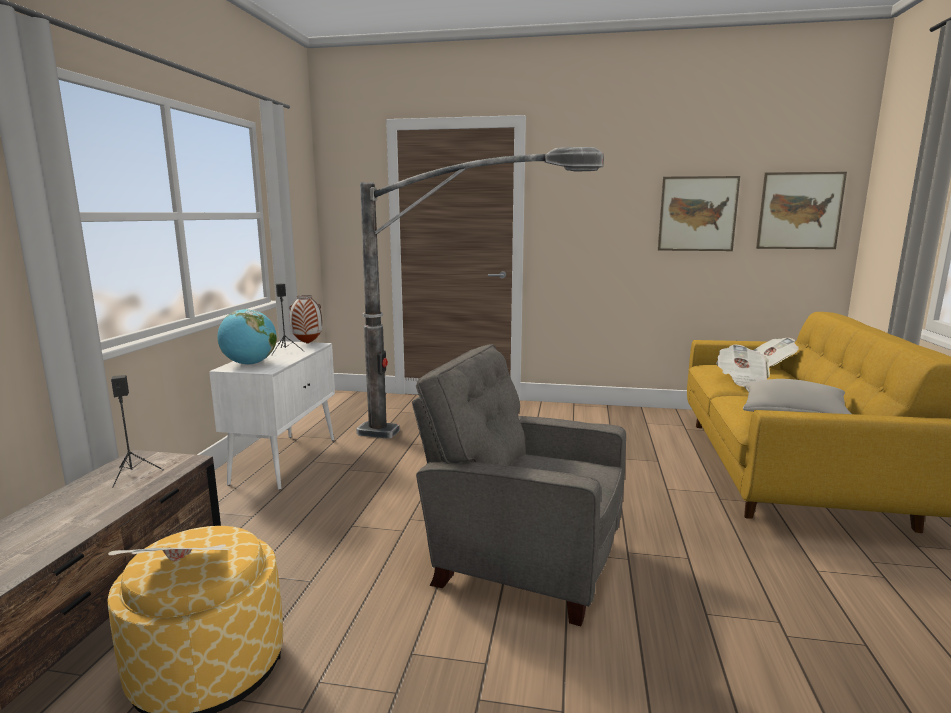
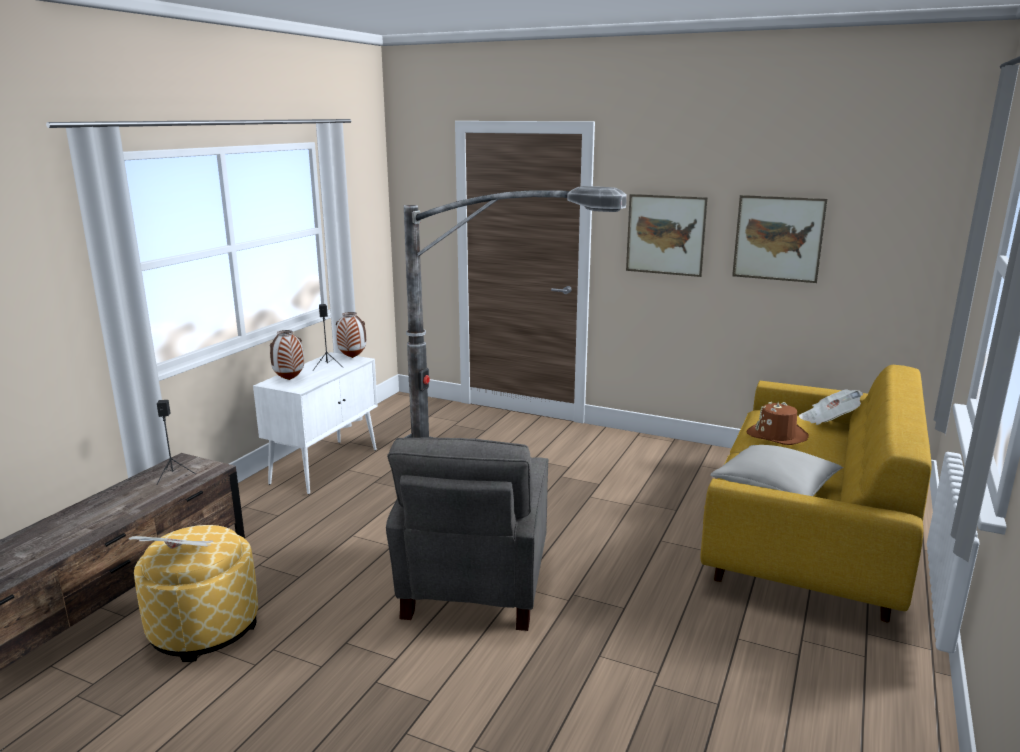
camera: 15 degrees right, 5 degrees up
globe [217,309,277,365] -> vase [270,330,304,380]
grey armchair [412,344,626,626] -> grey armchair turned 120 degrees counterclockwise [386,438,549,631]
newspaper [716,344,770,387] -> brown hat [747,401,809,445]
picture [756,172,847,249] -> picture moved to [626,194,708,277]

